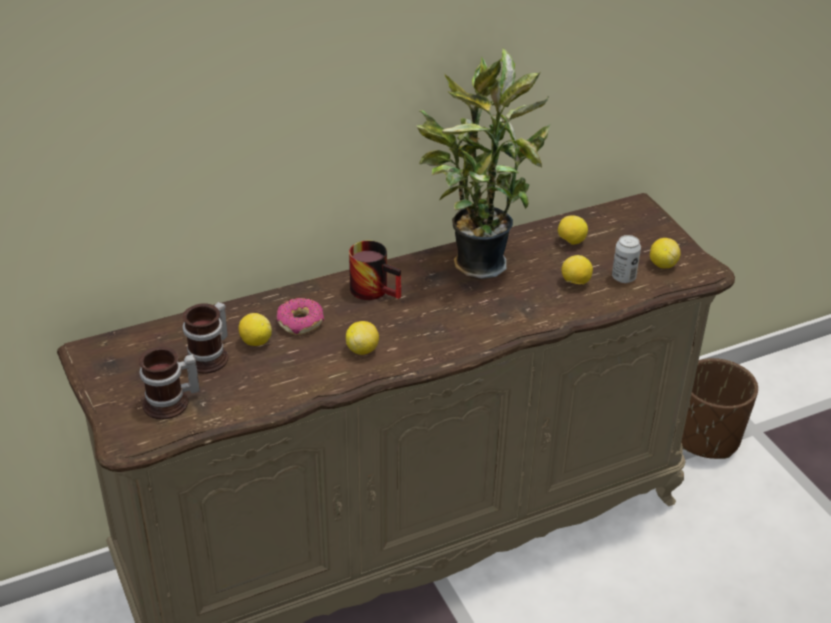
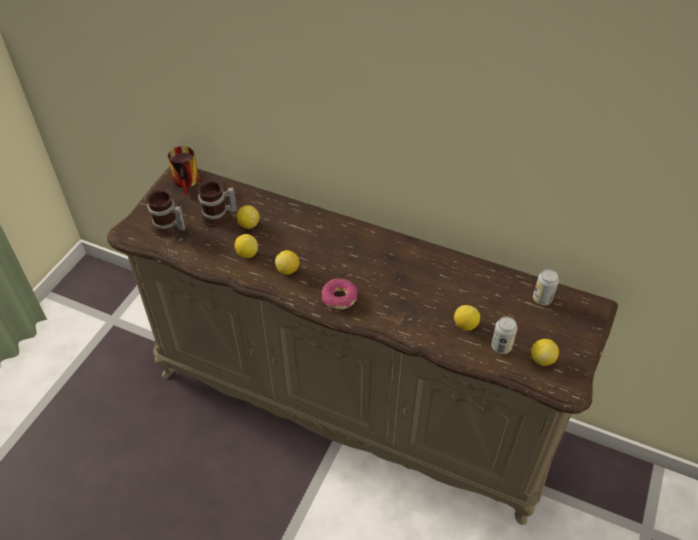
camera: 50 degrees right, 10 degrees up
donut [277,298,324,335] -> donut moved to [321,279,357,310]
mug [349,241,401,300] -> mug moved to [168,146,199,194]
potted plant [416,48,550,279] -> none
lemon [558,215,588,245] -> lemon moved to [234,234,258,258]
brown planter [681,358,758,459] -> none
none -> can [533,269,559,305]

